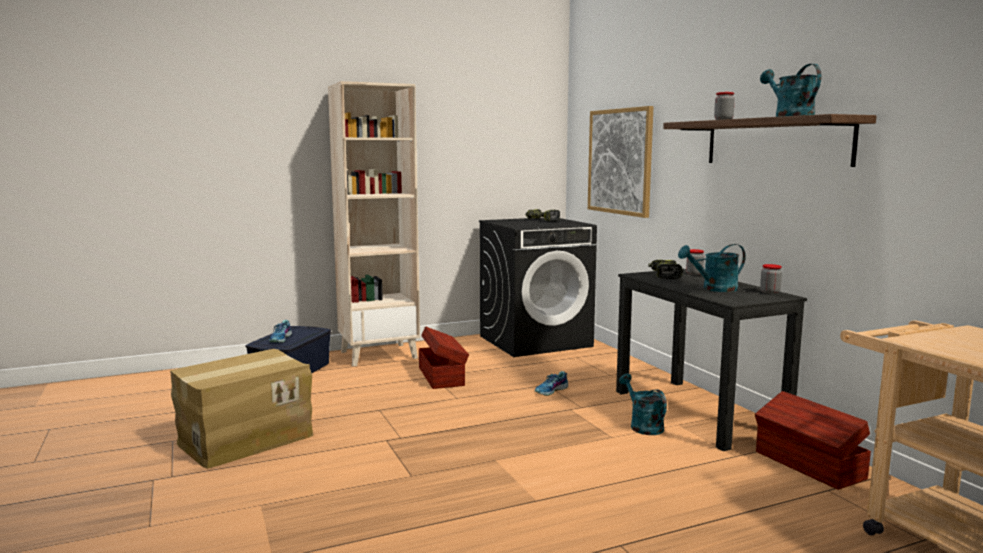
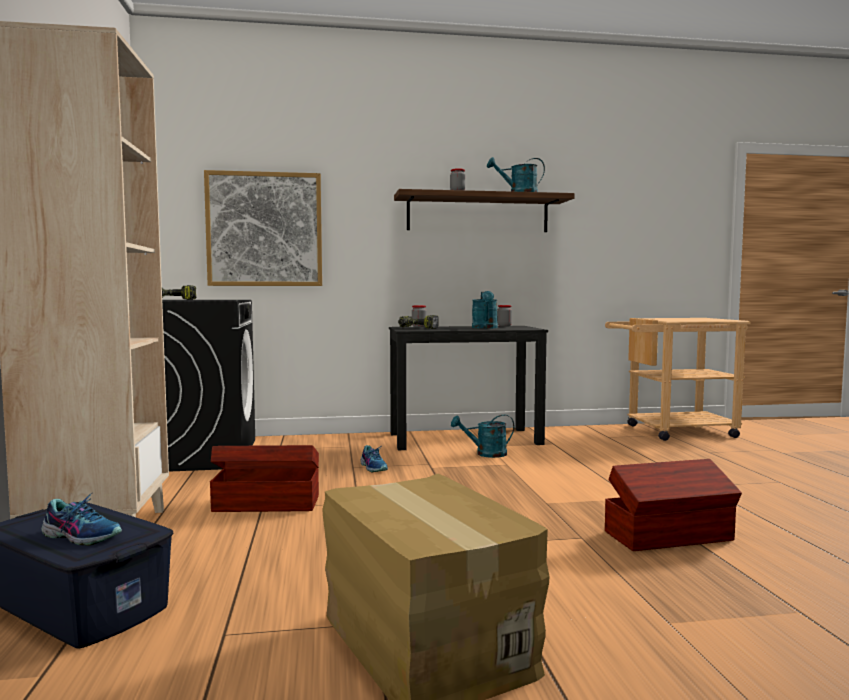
camera: 75 degrees left, 5 degrees down
brown storage box [755,391,871,490] -> brown storage box moved to [605,459,742,551]

